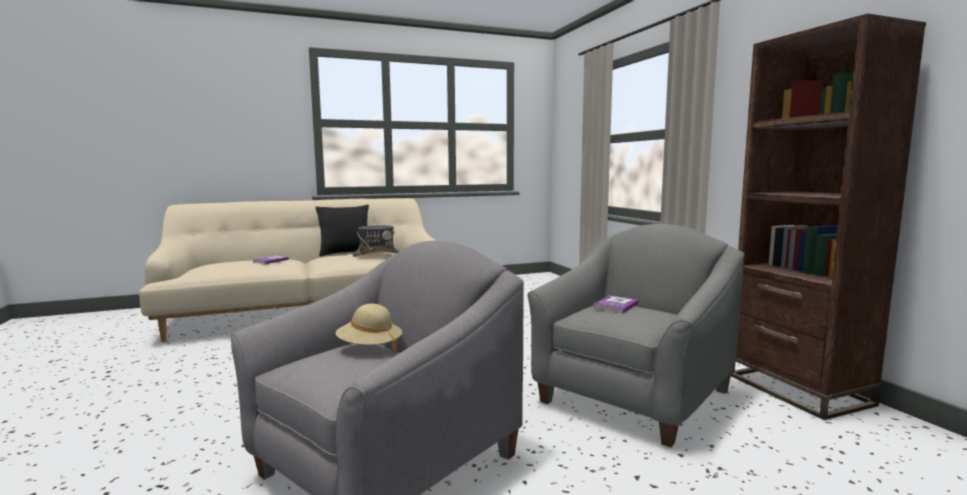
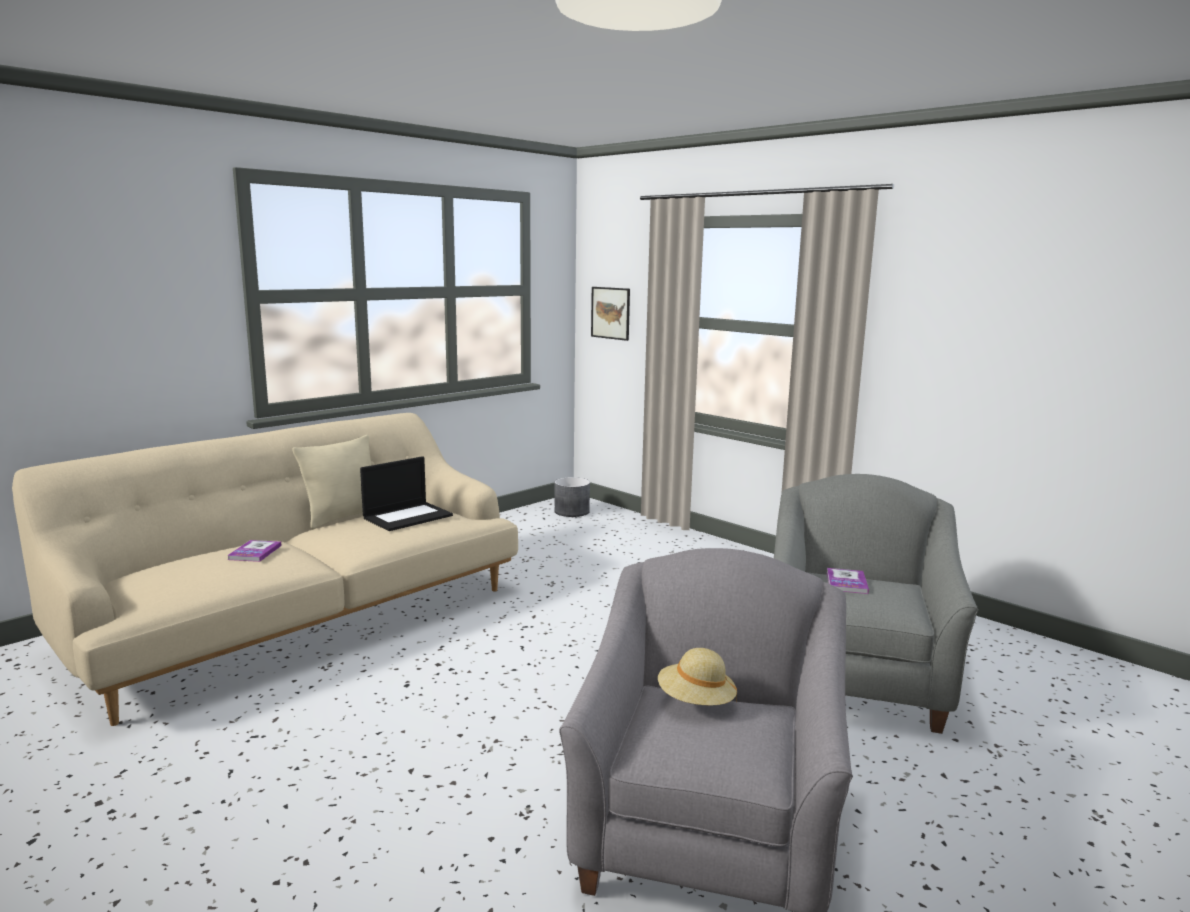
camera: 25 degrees left, 5 degrees up
black pillow [316,205,369,256] -> beige pillow [292,435,371,529]
grey hat [352,225,399,256] -> laptop [360,456,453,531]
brown bookcase [731,14,926,420] -> none
none -> grey planter [554,477,590,517]
none -> picture [591,287,630,341]

